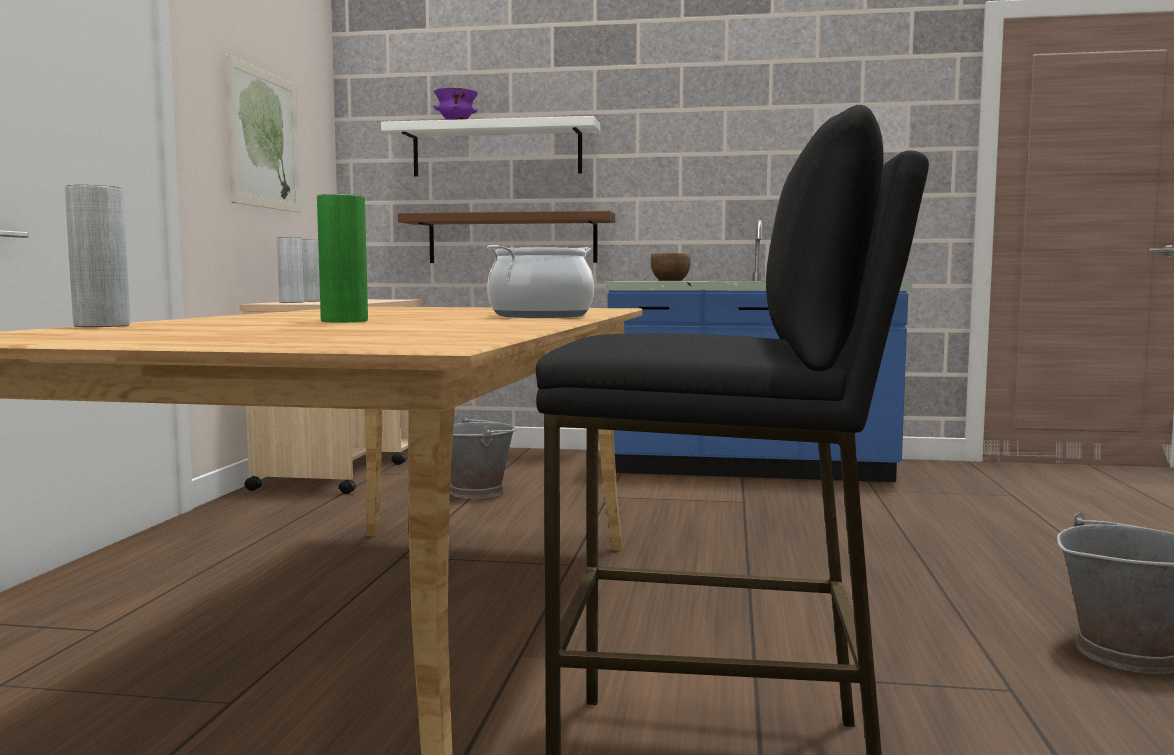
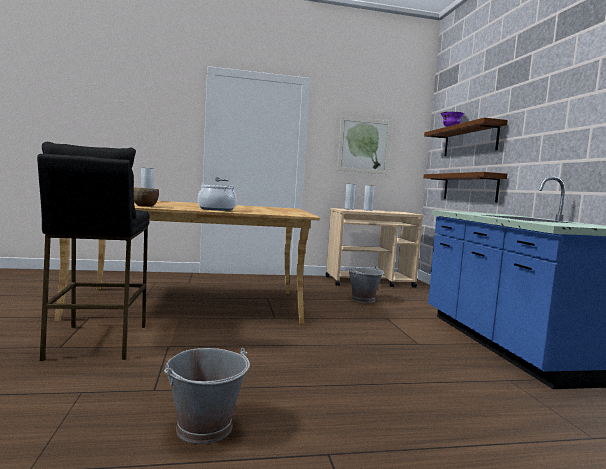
camera: 70 degrees right, 0 degrees up
green vase [317,194,368,322] -> none
white shelf [381,116,600,176] -> brown shelf [424,118,508,156]
brown bowl [651,253,691,281] -> brown bowl moved to [134,188,159,207]

